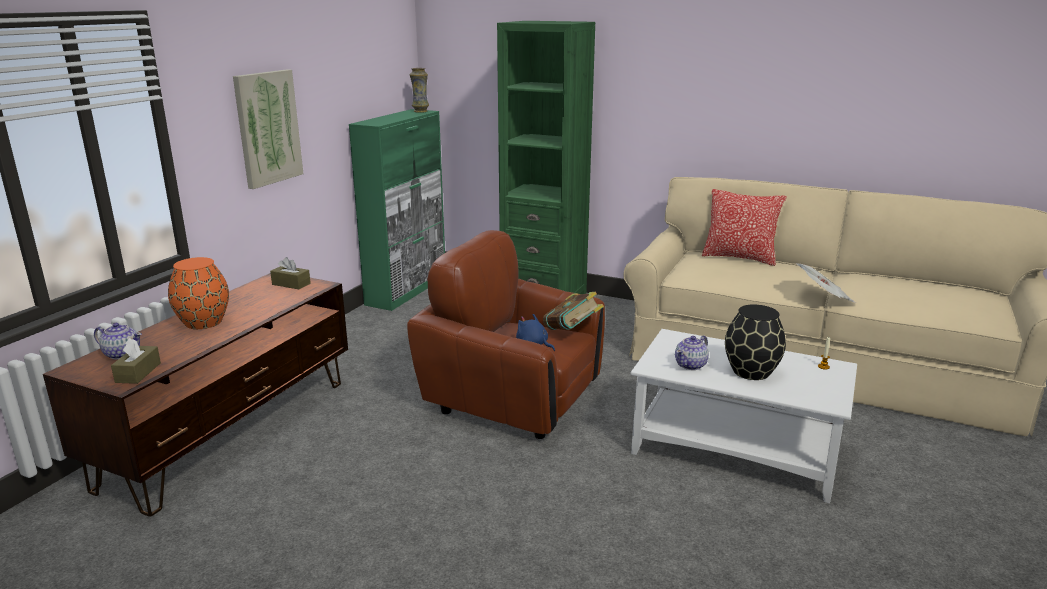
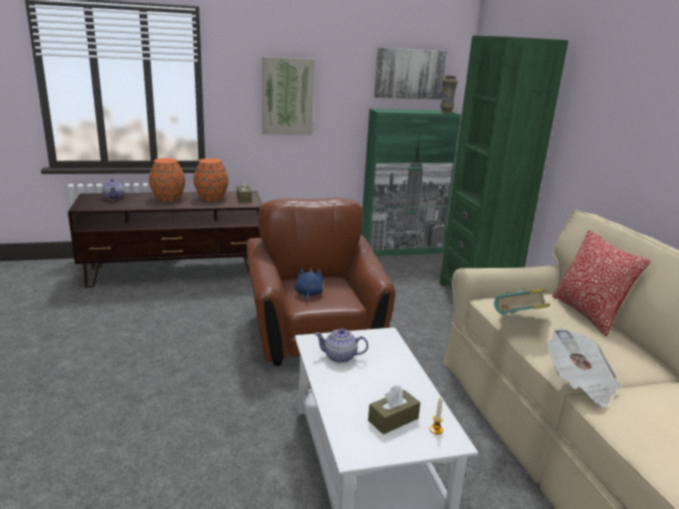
camera: 50 degrees right, 0 degrees up
brown tissue box [111,338,161,384] -> brown tissue box moved to [368,385,420,434]
book [543,292,604,330] -> book moved to [494,288,550,314]
black vase [725,305,786,380] -> none
none -> orange vase [194,158,228,201]
none -> picture [374,47,448,99]

